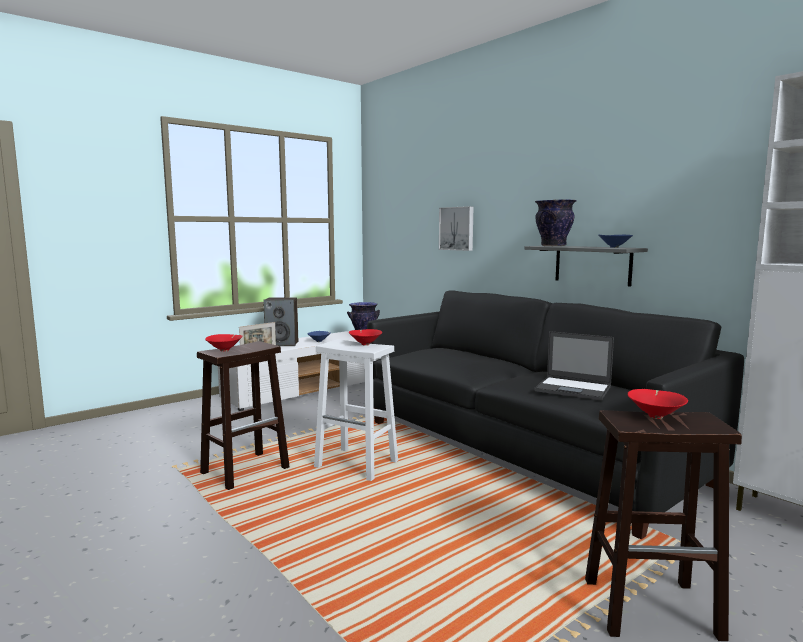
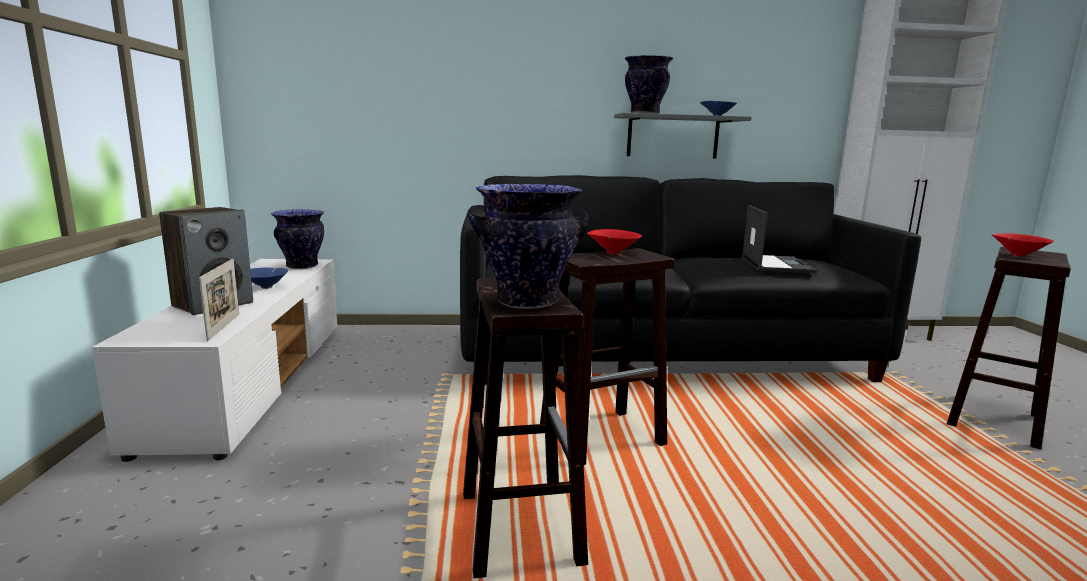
camera: 55 degrees left, 5 degrees up
red bowl [205,334,242,352] -> vase [468,184,588,309]
white stool [314,339,398,481] -> brown stool [540,248,674,465]
picture [439,206,473,251] -> none
laptop [534,331,614,401] -> laptop turned 60 degrees counterclockwise [742,205,817,273]

